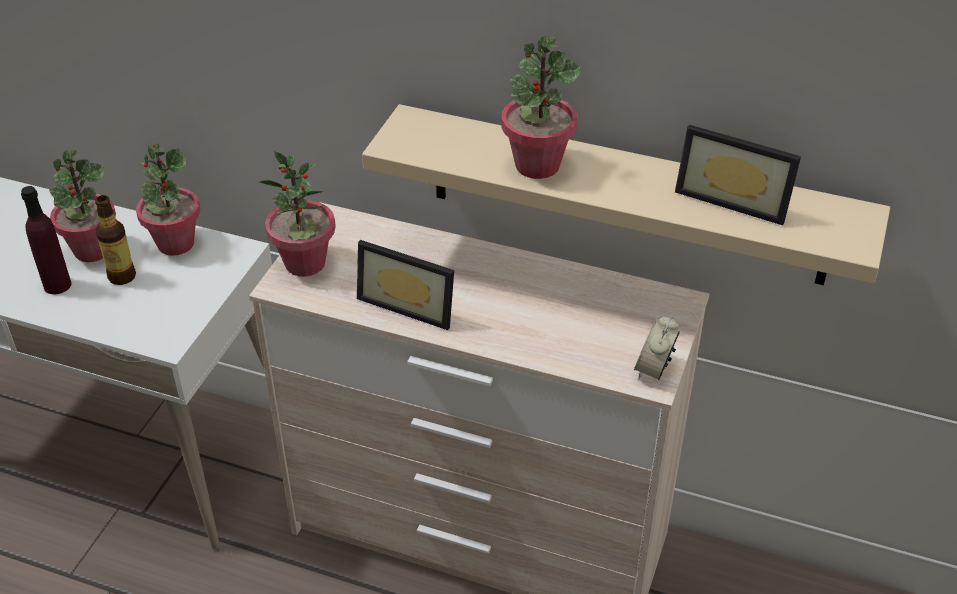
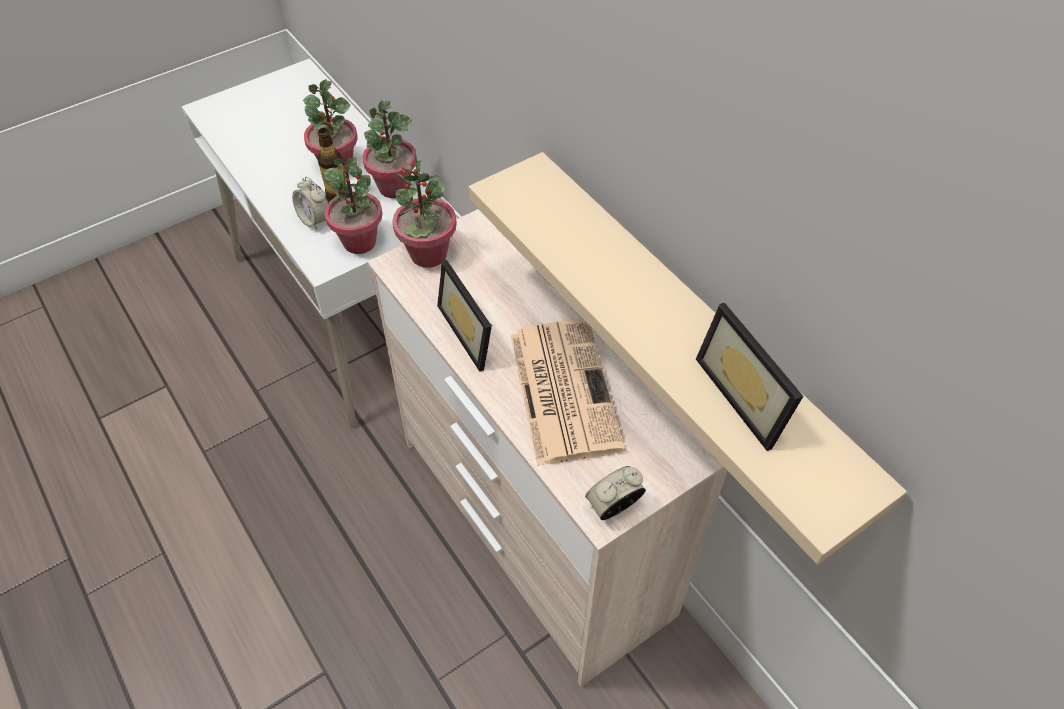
camera: 35 degrees right, 10 degrees up
purple bottle [21,186,71,294] -> none
potted plant [502,36,581,179] -> potted plant moved to [324,157,383,254]
none -> alarm clock [292,176,329,230]
none -> newspaper [511,319,625,466]

